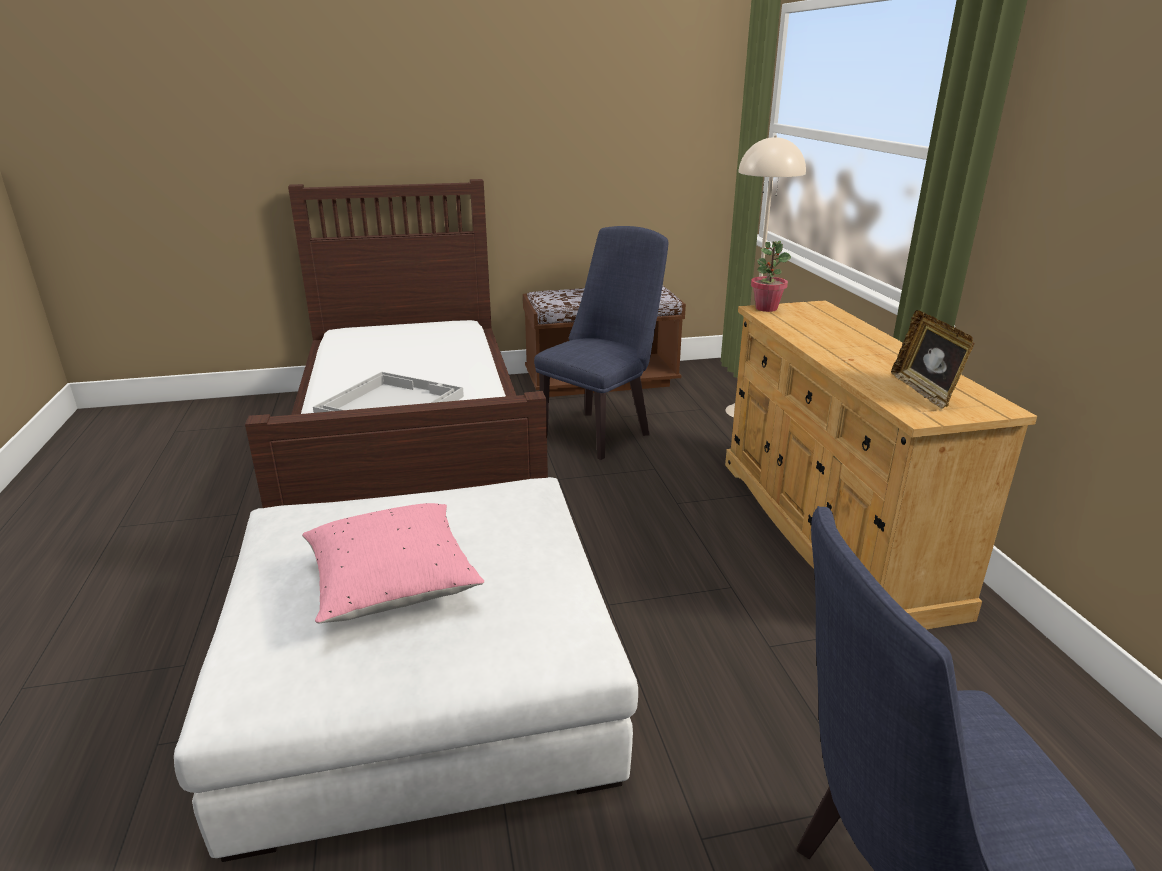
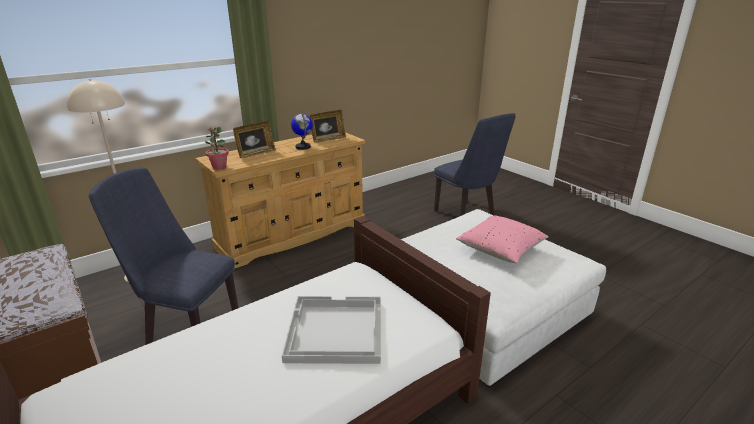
camera: 115 degrees left, 0 degrees up
none -> picture frame [233,121,276,158]
none -> globe [291,113,313,150]

